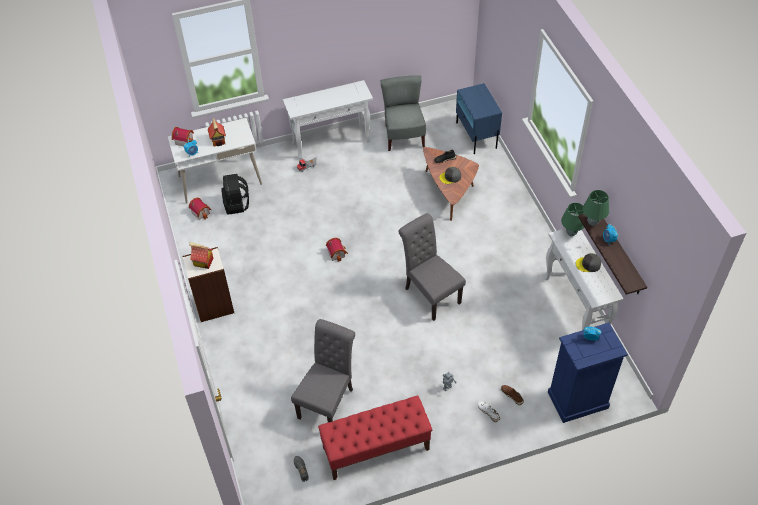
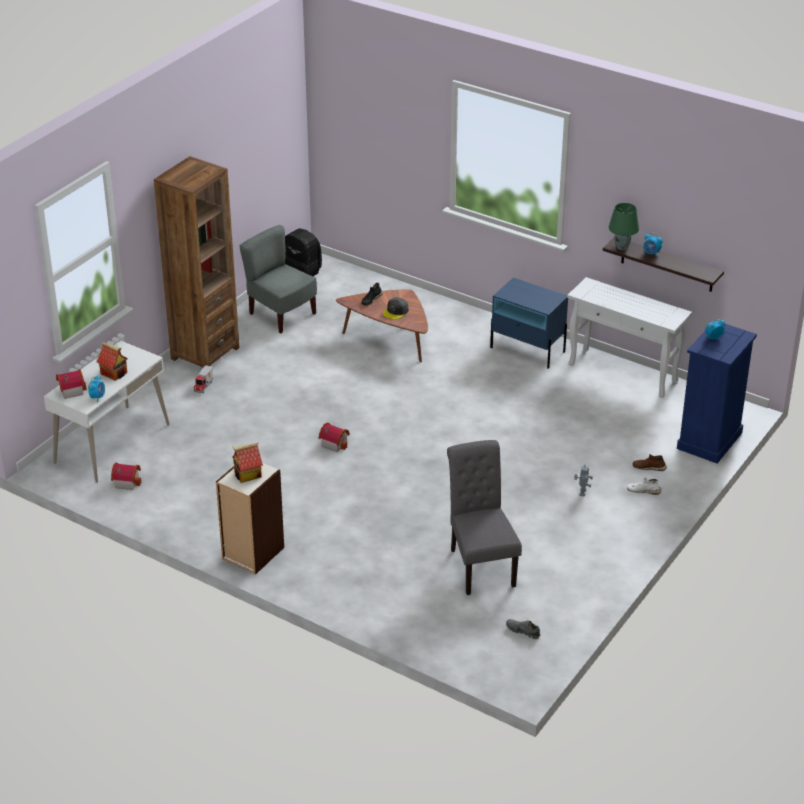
camera: 40 degrees left, 15 degrees down
black backpack [221,174,249,214] -> black backpack moved to [285,228,322,276]
white console table [283,80,373,159] -> brown bookcase [154,156,240,369]
red bench [318,395,432,480] -> none
grey chair [398,213,466,321] -> none
blue nightstand [456,83,502,155] -> blue nightstand moved to [490,278,568,369]
green table lamp [561,203,584,237] -> none
grey cap [576,253,601,272] -> none

